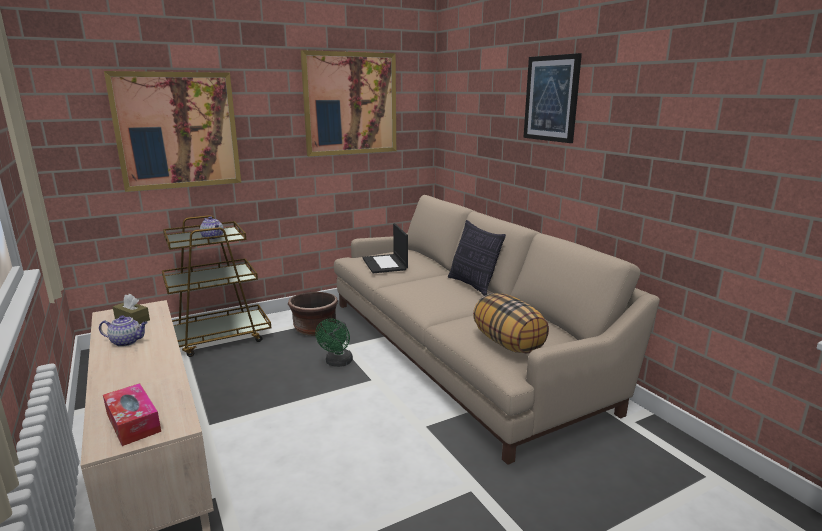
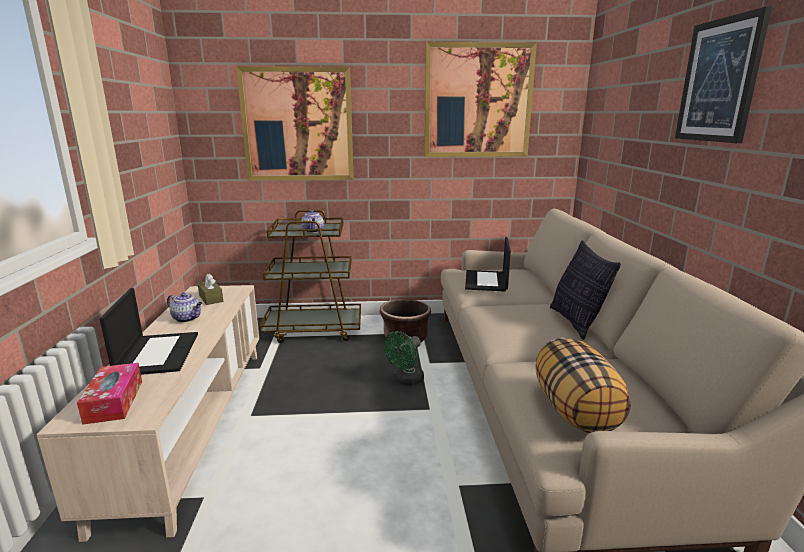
camera: 25 degrees right, 0 degrees up
none -> laptop [100,288,198,375]

